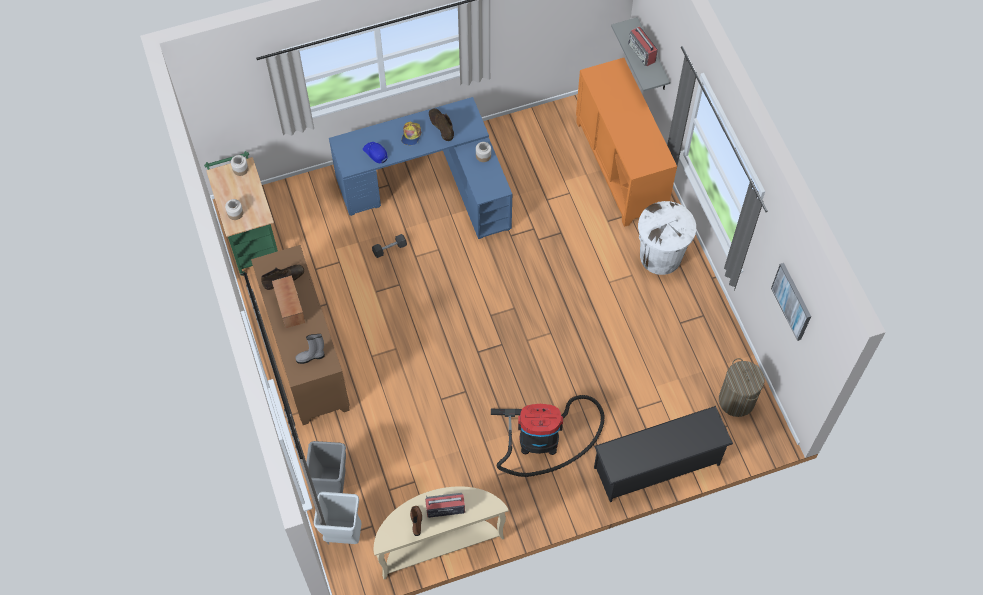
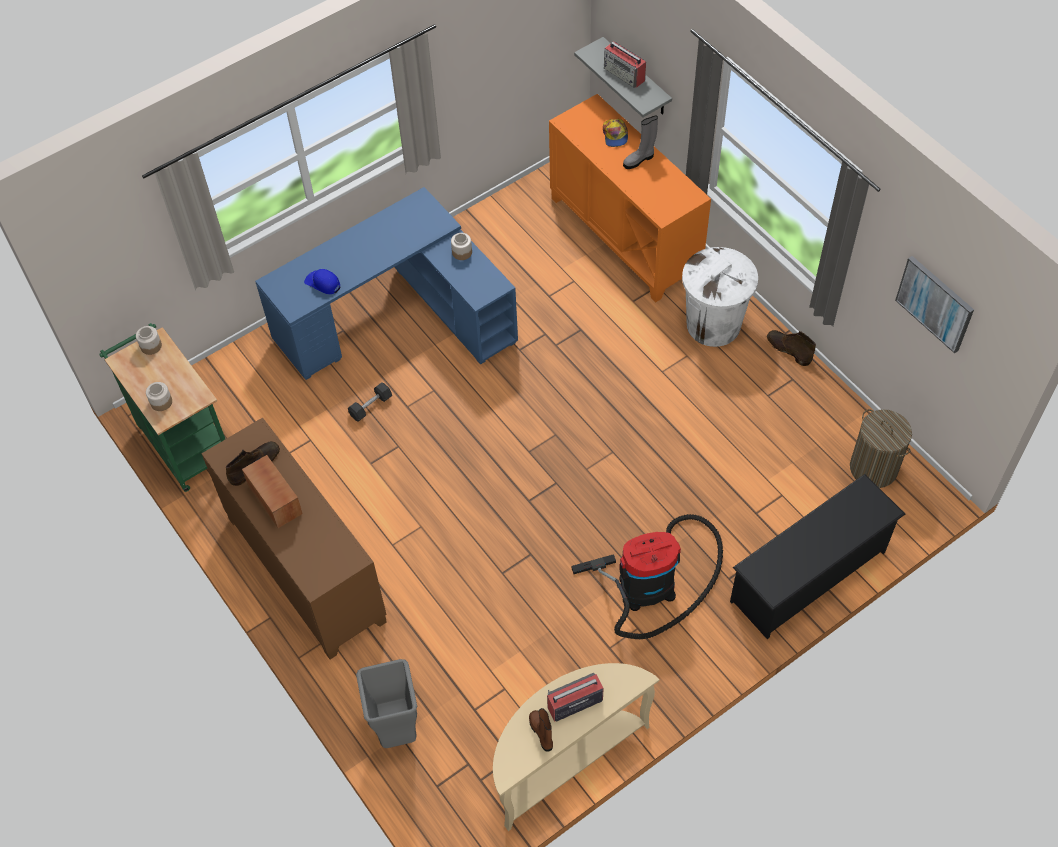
camera: 15 degrees left, 5 degrees down
grey boot [295,334,325,364] -> grey boot moved to [623,115,658,169]
grey trash can [314,492,362,544] -> none
cap [401,122,422,145] -> cap moved to [603,119,628,147]
brown boot [429,108,454,141] -> brown boot moved to [767,330,816,366]

